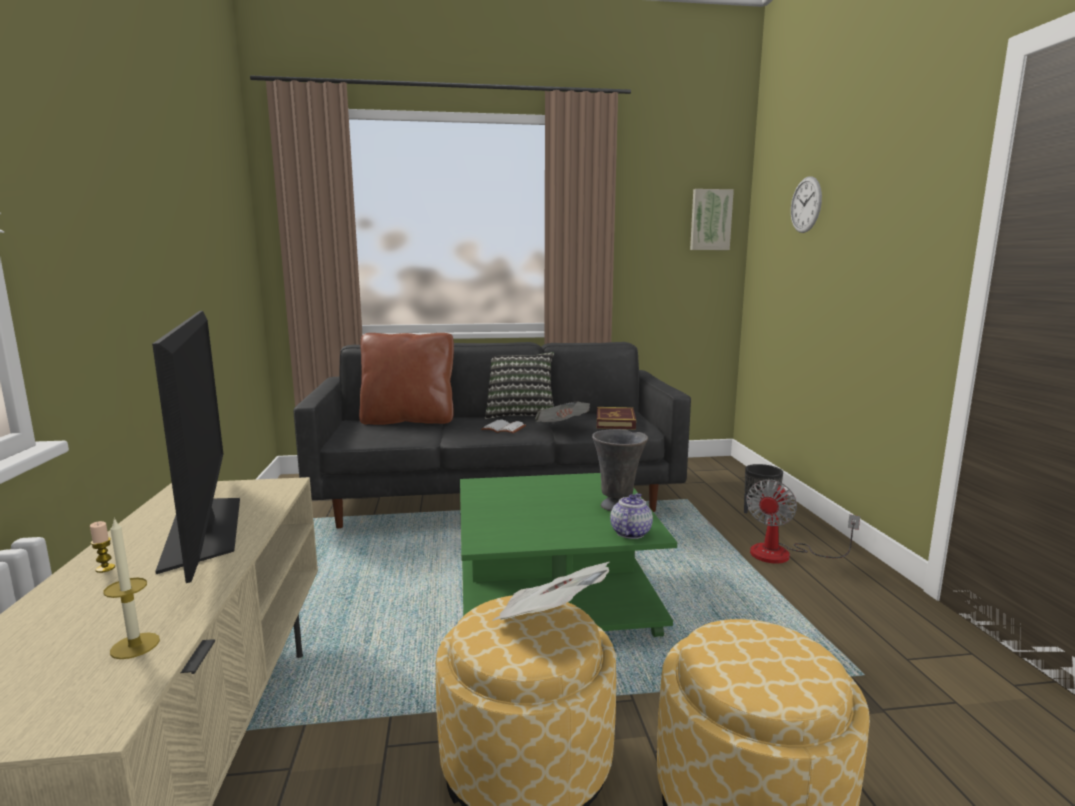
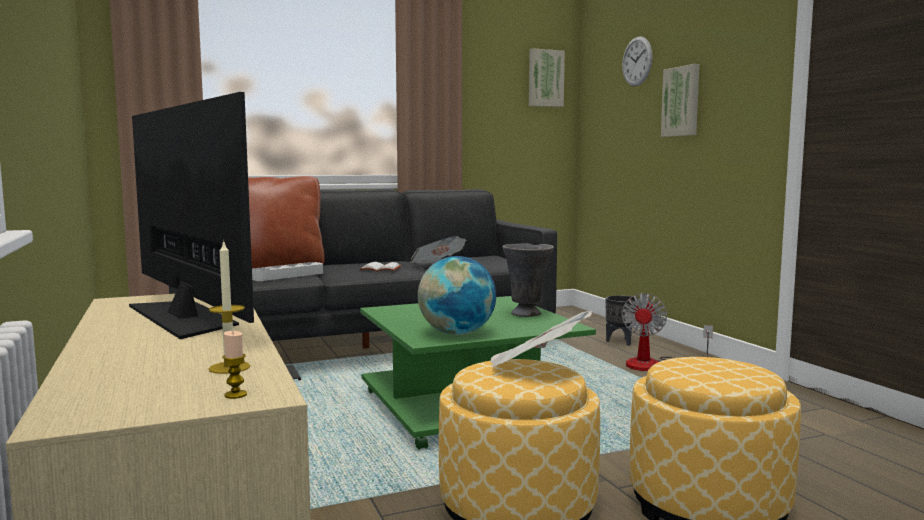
camera: 15 degrees left, 5 degrees down
candle [90,521,115,573] -> candle moved to [222,331,247,399]
pillow [485,352,554,419] -> none
book [597,407,636,429] -> none
teapot [610,493,653,539] -> none
none -> grey tray [252,262,323,281]
none -> globe [418,256,496,335]
none -> picture [661,64,699,137]

